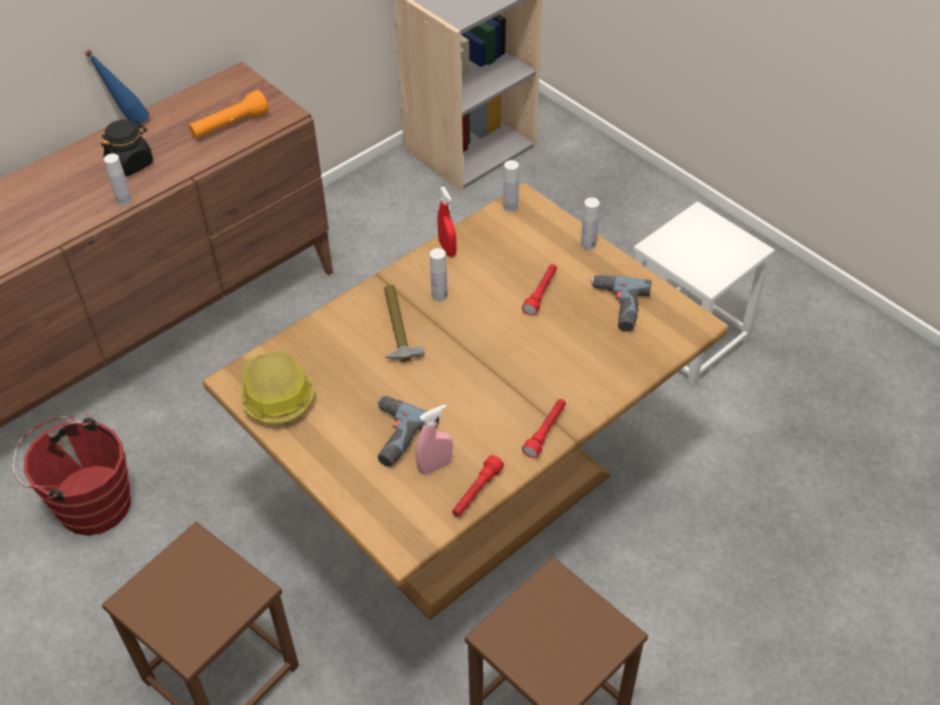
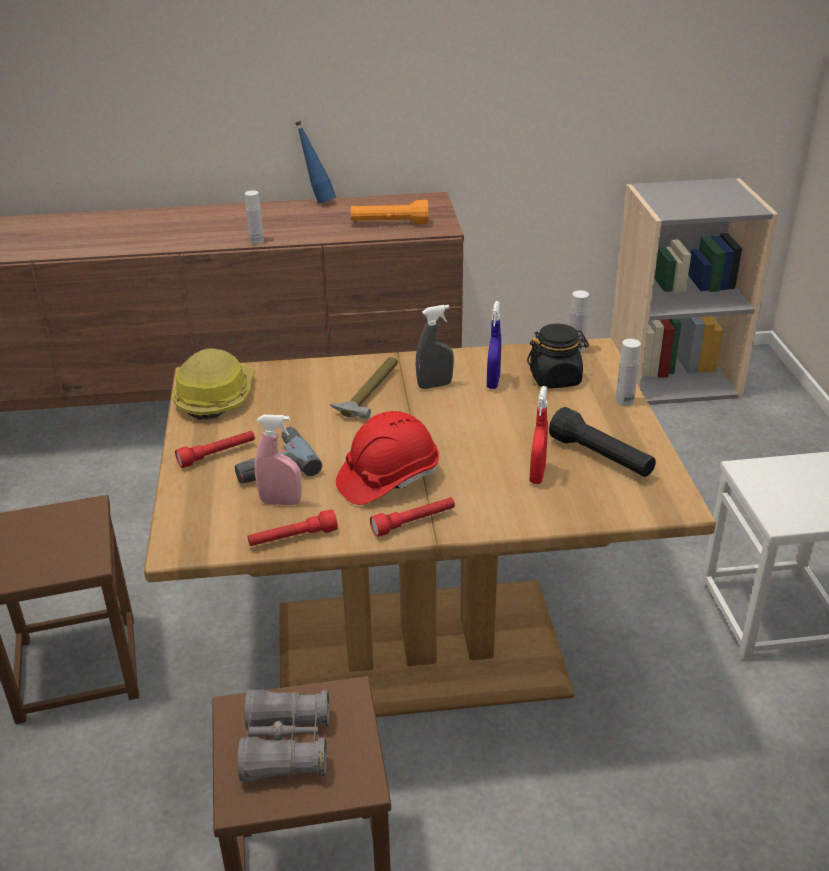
camera: 35 degrees right, 15 degrees down
red bucket [12,414,131,536] -> none
black jar [101,120,153,176] -> black jar moved to [527,323,589,388]
white bottle [430,248,448,301] -> grey spray bottle [416,305,454,389]
red spray bottle [438,186,457,257] -> red spray bottle moved to [529,386,548,484]
red flashlight [522,264,557,316] -> red flashlight moved to [175,431,255,468]
power drill [590,275,652,332] -> black flashlight [549,407,656,477]
none -> grey binoculars [238,689,329,782]
none -> red hard hat [336,411,439,505]
none -> blue spray bottle [487,301,501,389]

